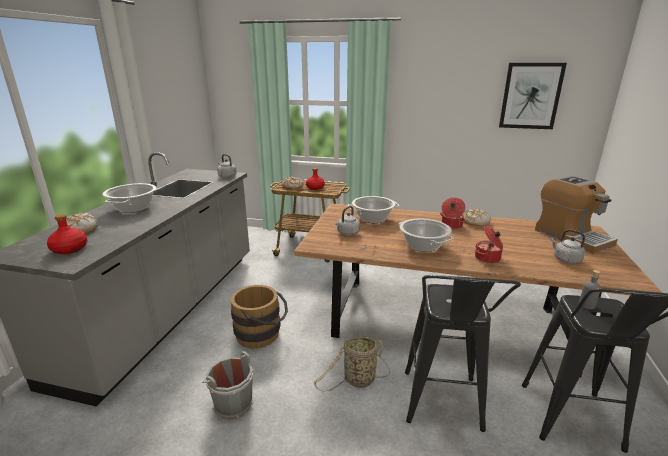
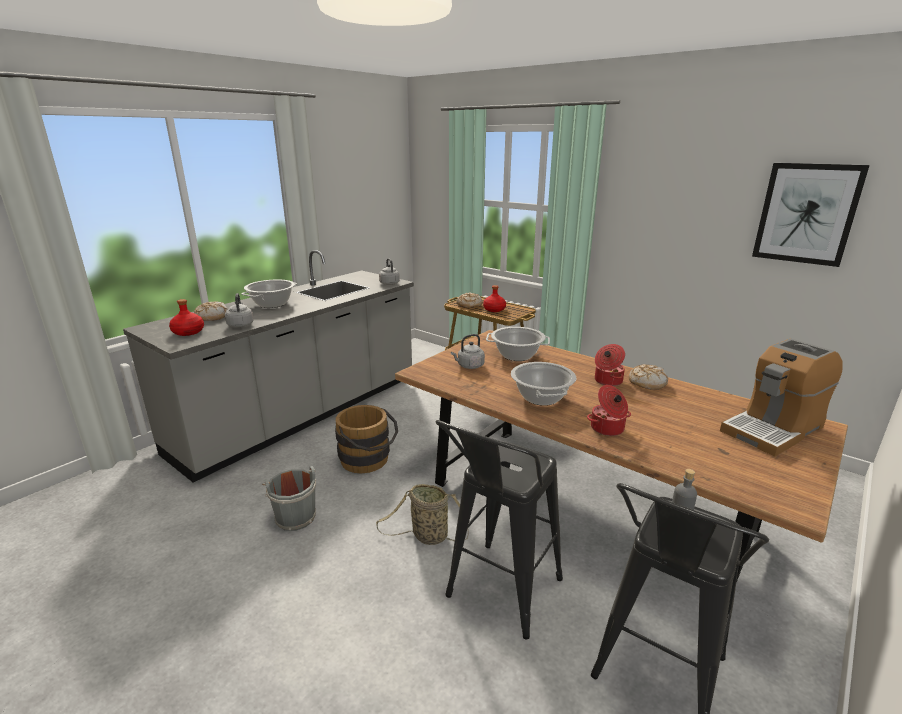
camera: 25 degrees right, 0 degrees up
coffee machine [535,176,618,254] -> coffee machine turned 60 degrees clockwise [720,339,843,456]
grey kettle [551,229,585,264] -> grey kettle moved to [225,293,254,327]

